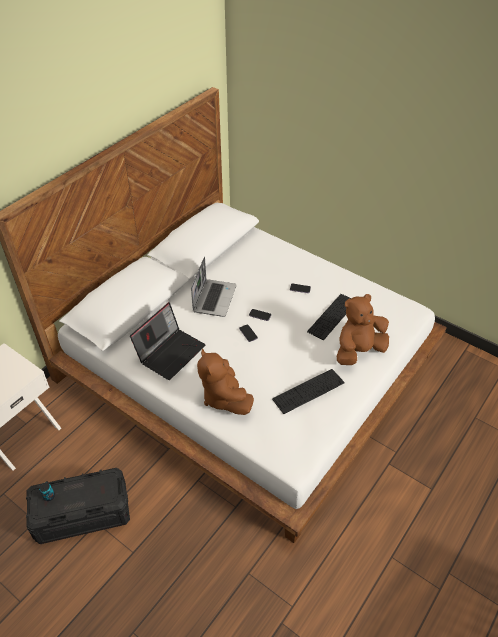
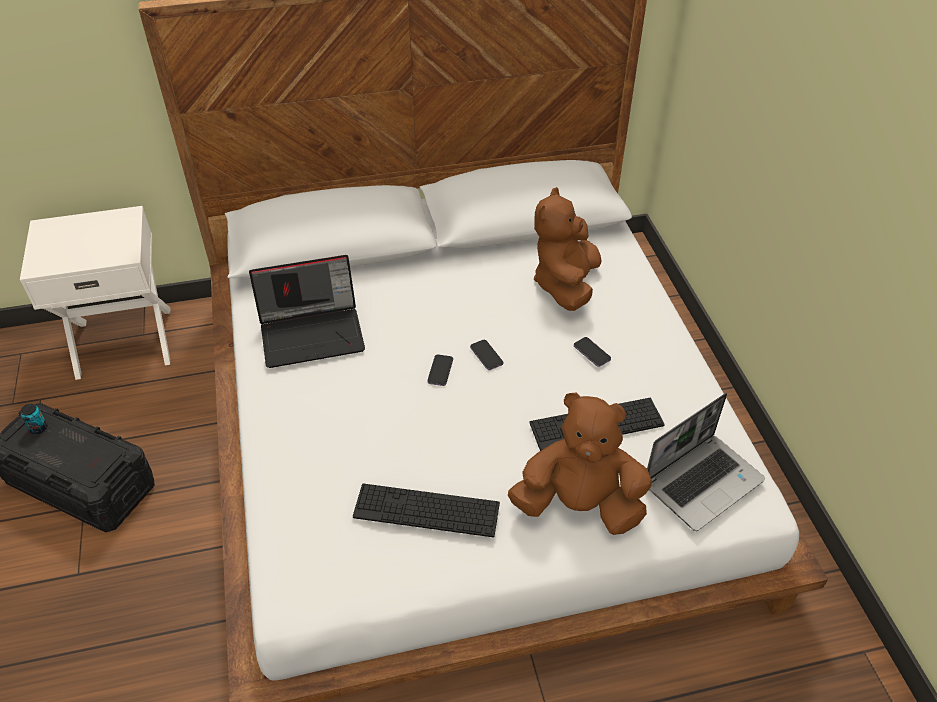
camera: 40 degrees right, 0 degrees up
laptop [191,257,237,317] -> laptop moved to [647,393,765,531]
brown plush toy [197,349,254,415] -> brown plush toy moved to [534,187,602,311]

